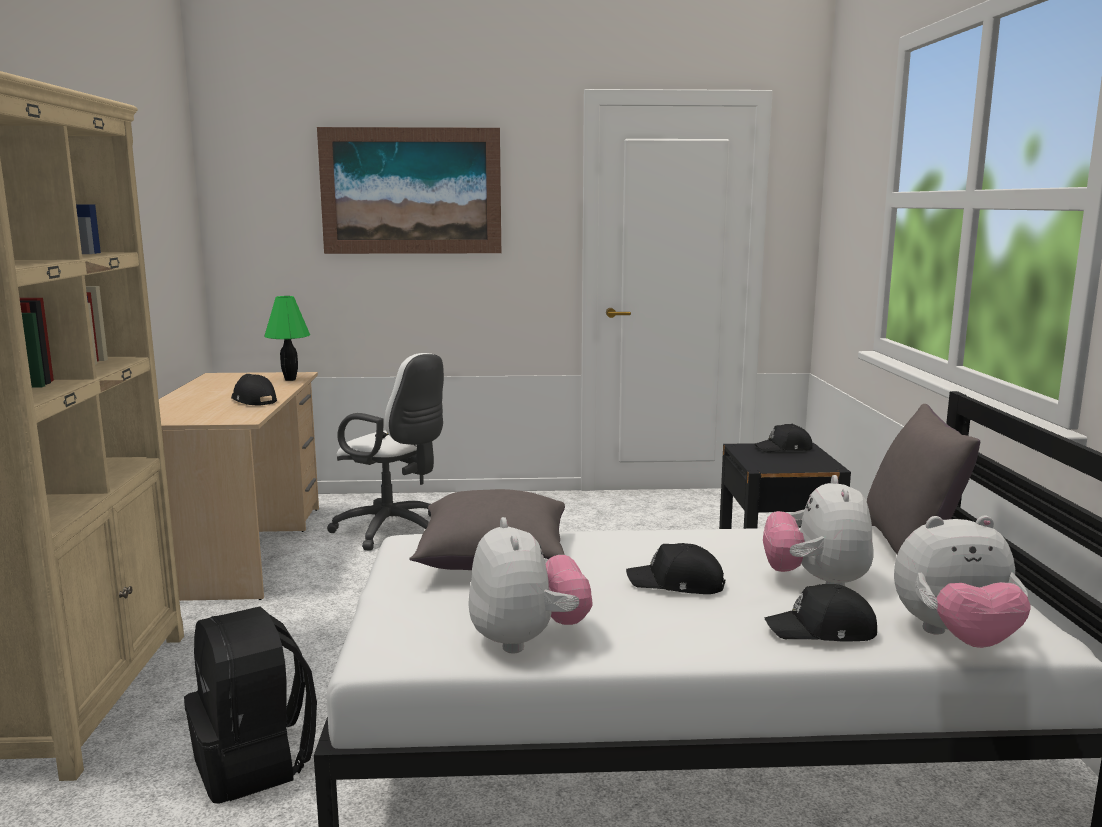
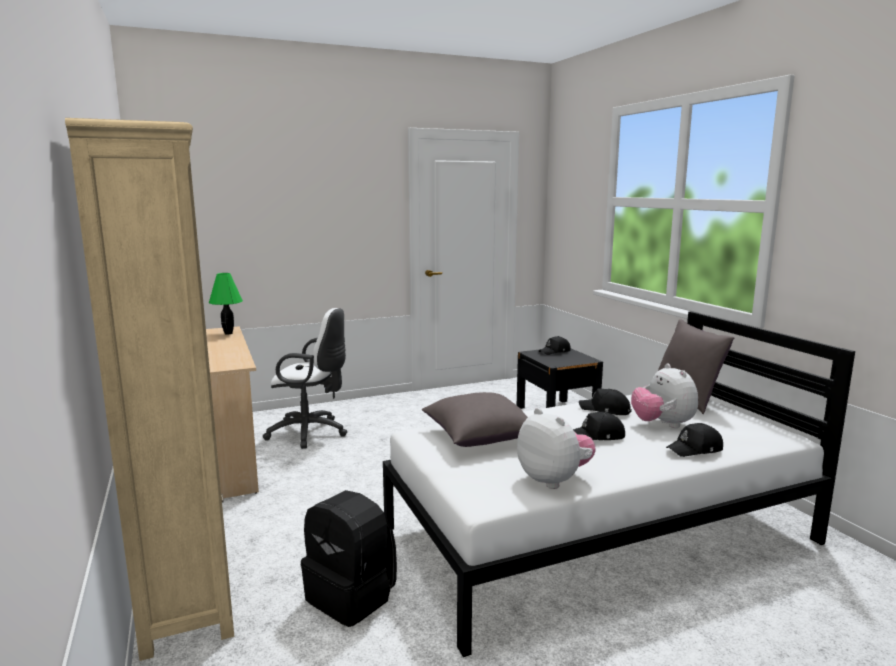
camera: 20 degrees left, 0 degrees up
black cap [231,374,277,405] -> black cap moved to [579,388,632,415]
picture [317,127,501,254] -> none
plush toy [894,516,1031,648] -> none

